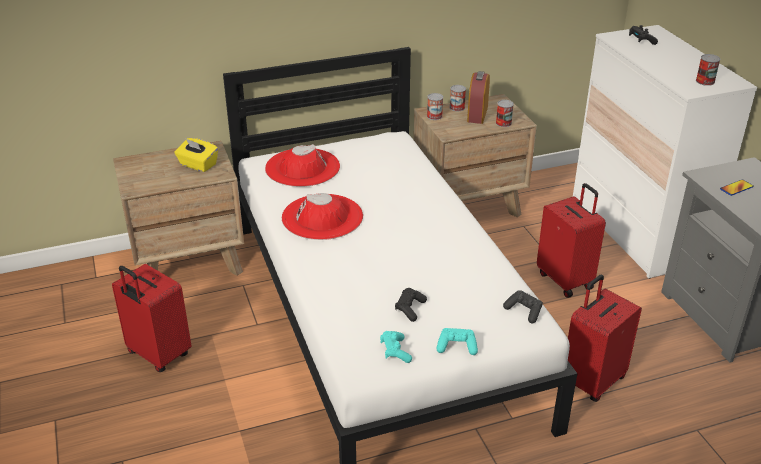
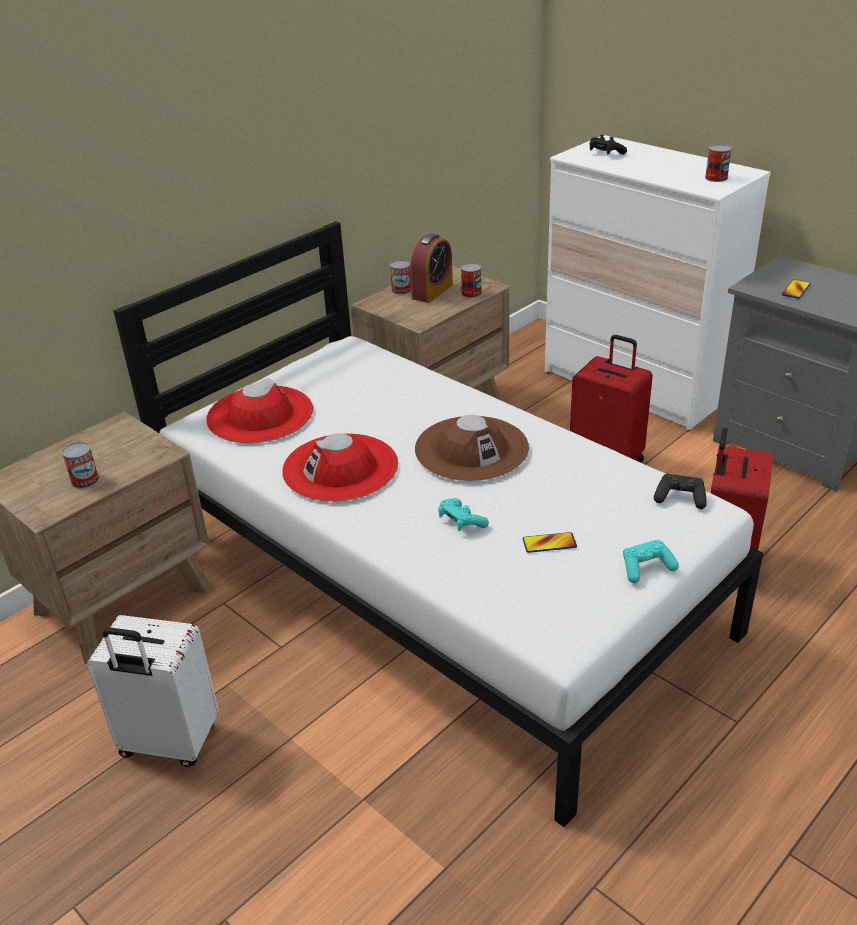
camera: 25 degrees left, 0 degrees up
red suitcase [112,264,191,372] -> white suitcase [87,615,219,767]
yellow tissue box [175,138,218,172] -> none
turquoise game controller [380,331,412,363] -> turquoise game controller moved to [438,498,489,531]
black game controller [395,288,427,322] -> phone [523,532,577,553]
can [427,93,443,120] -> can moved to [62,442,99,489]
alarm clock [467,71,490,124] -> alarm clock turned 135 degrees counterclockwise [410,234,453,303]
none -> brown hat [415,415,529,481]

